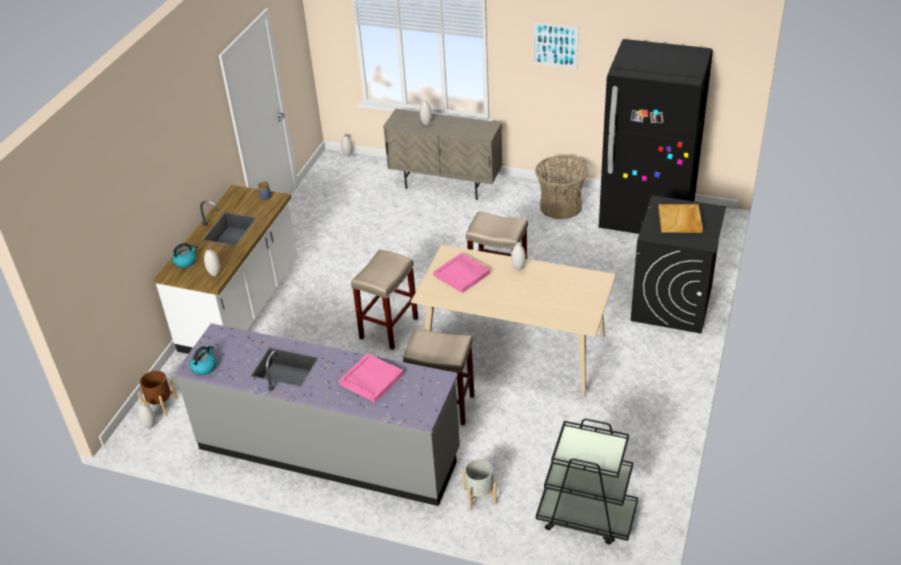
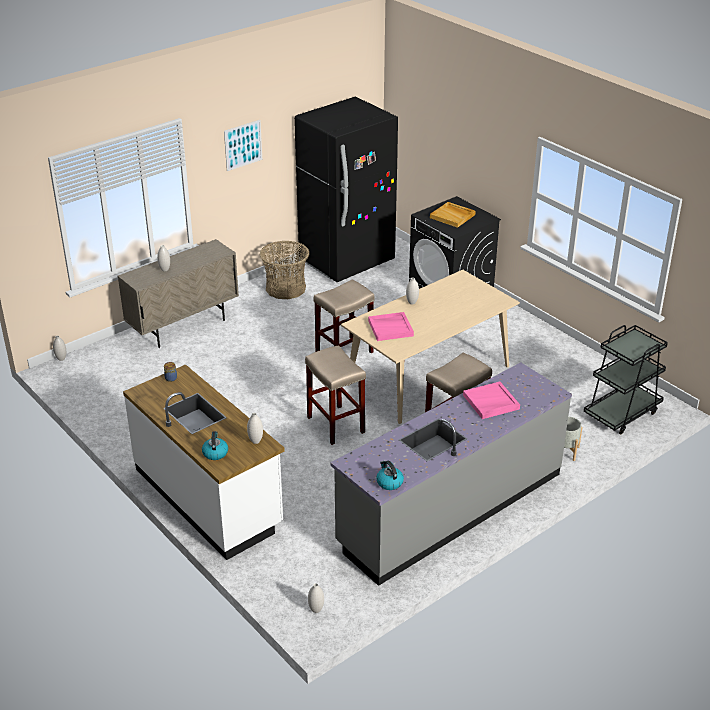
camera: 60 degrees left, 5 degrees down
brown planter [138,371,178,416] -> none

